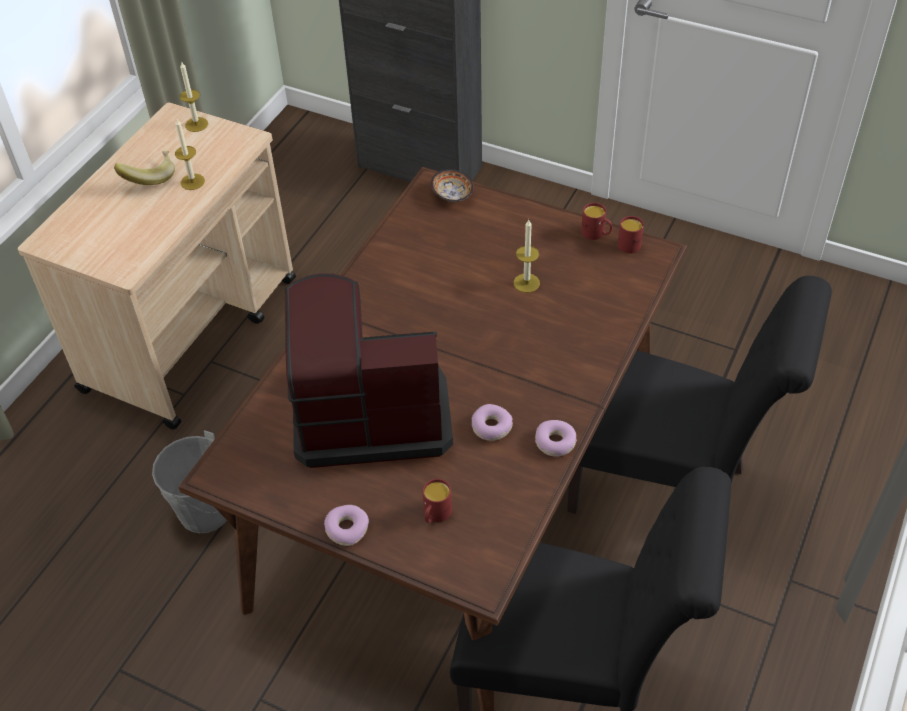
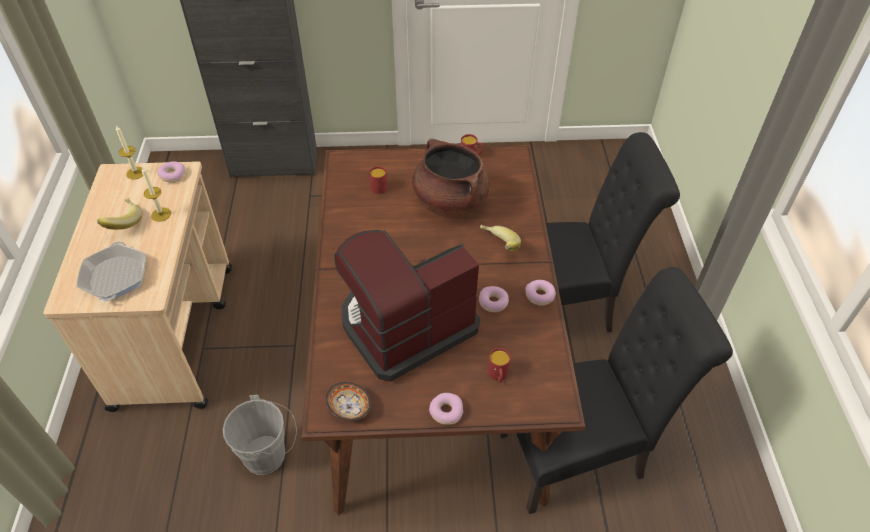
camera: 30 degrees left, 0 degrees up
bowl [431,169,473,202] -> bowl moved to [326,382,371,421]
candle [514,220,540,293] -> brown cooking pot [412,139,489,217]
red mug [618,216,644,253] -> red mug moved to [369,166,387,194]
none -> frying pan [77,242,146,301]
none -> donut [158,161,185,182]
none -> banana [480,225,521,251]

